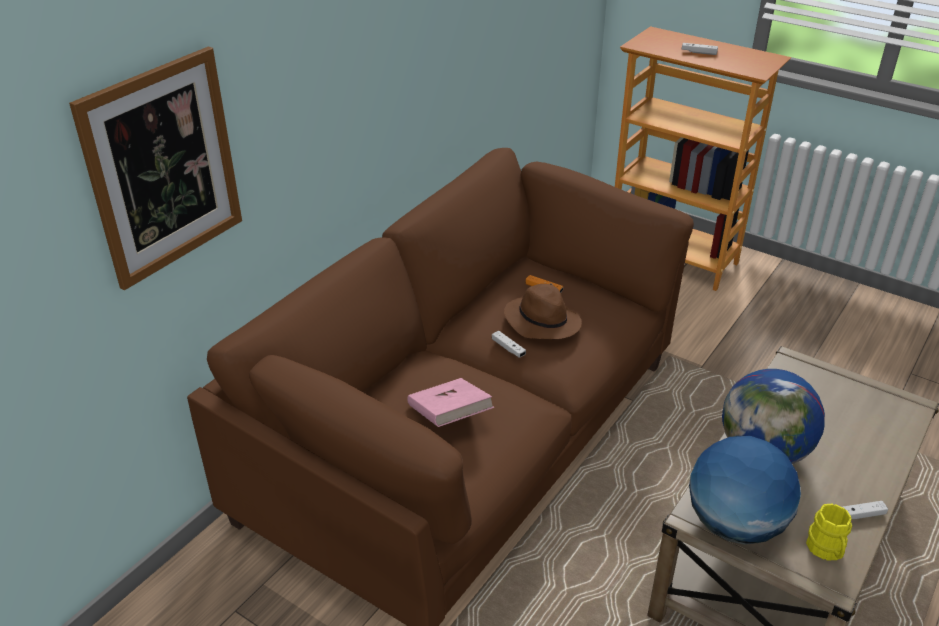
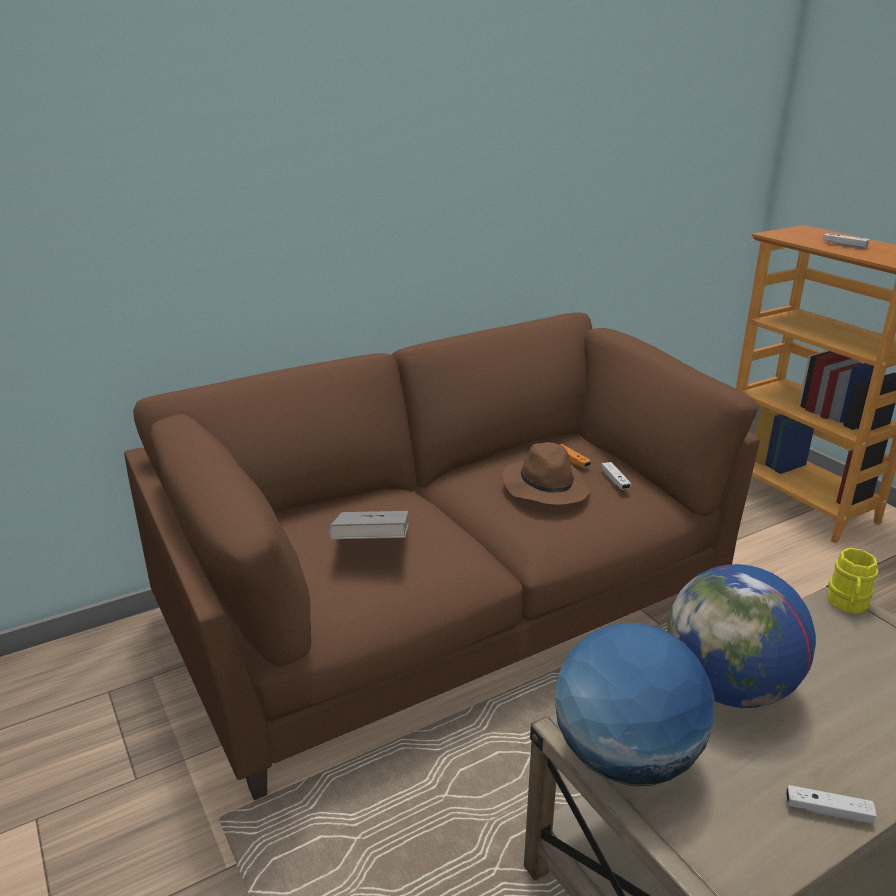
camera: 25 degrees right, 10 degrees down
picture [69,47,242,290] -> none
pink book [407,378,494,427] -> grey book [328,511,409,539]
white game controller [492,331,526,358] -> white game controller moved to [601,462,631,490]
yellow mug [806,504,852,561] -> yellow mug moved to [827,548,878,614]

